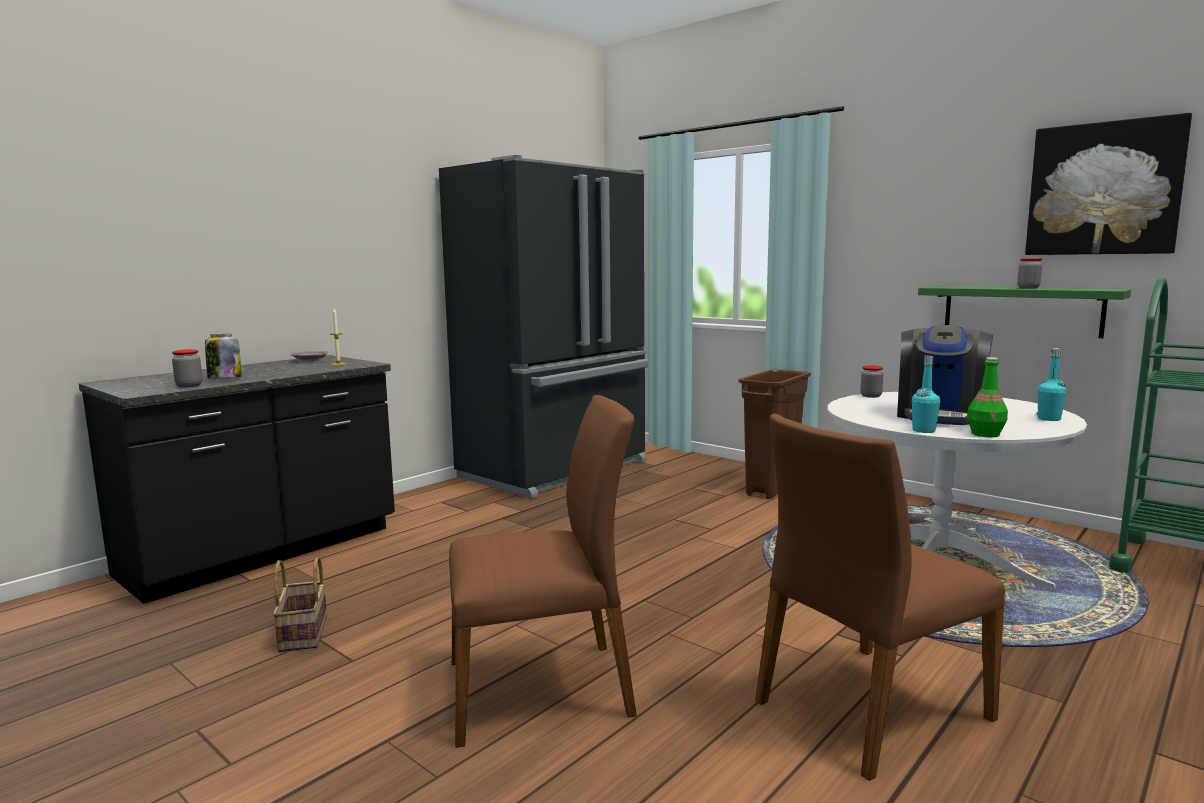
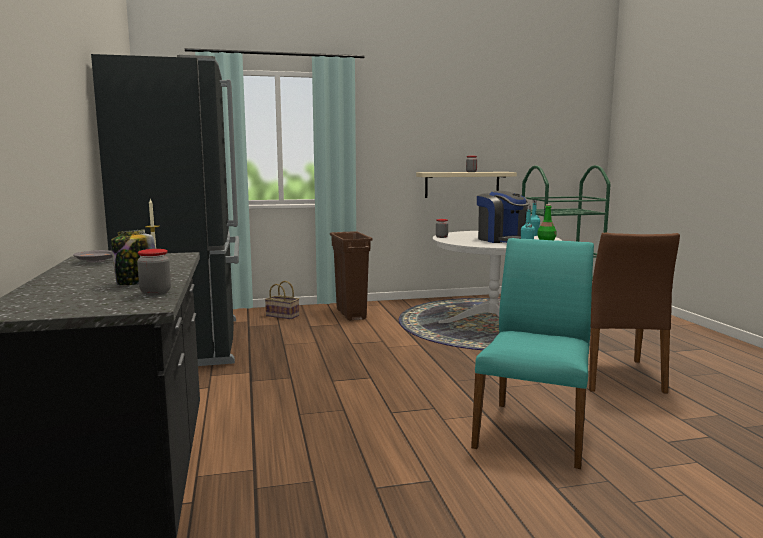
camera: 55 degrees left, 0 degrees up
basket [273,557,327,652] -> basket moved to [265,281,299,319]
brown chair [449,395,637,748] -> turquoise chair [471,238,594,469]
green shelf [918,286,1131,338] -> beige shelf [416,172,517,198]
picture [1025,113,1192,255] -> none

